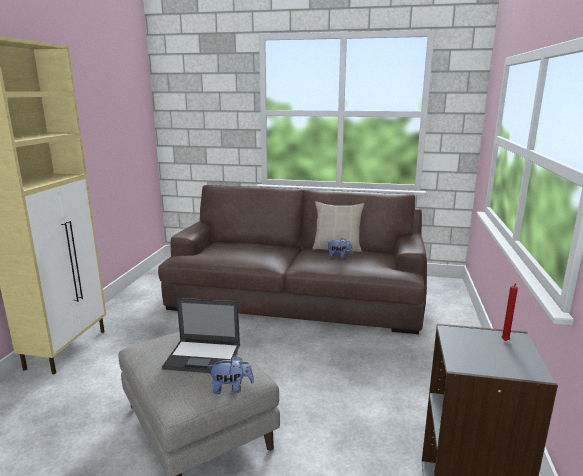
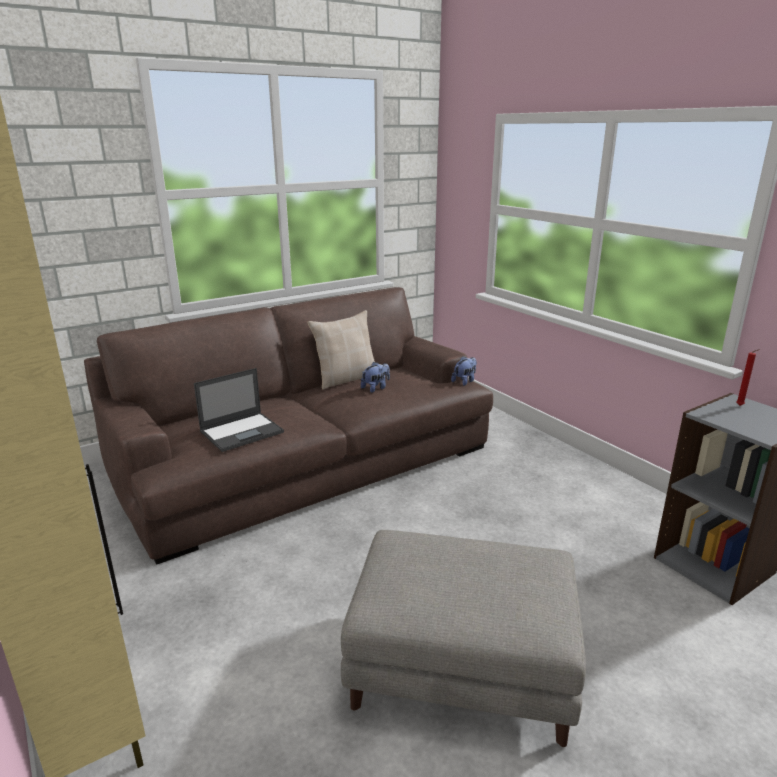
camera: 45 degrees left, 5 degrees up
laptop [162,298,240,373] -> laptop moved to [194,368,284,452]
plush toy [208,356,254,394] -> plush toy moved to [451,356,477,386]

